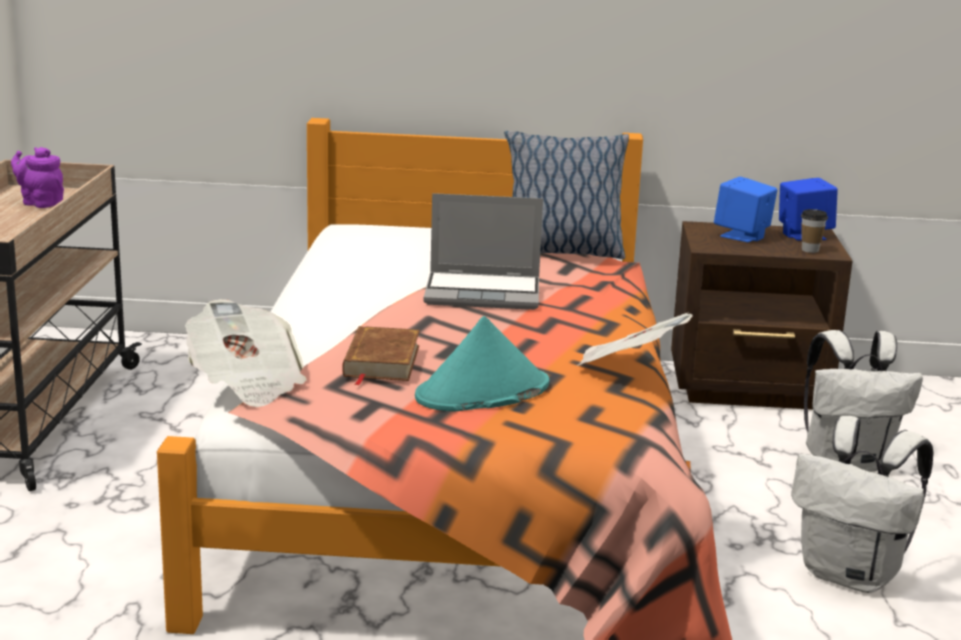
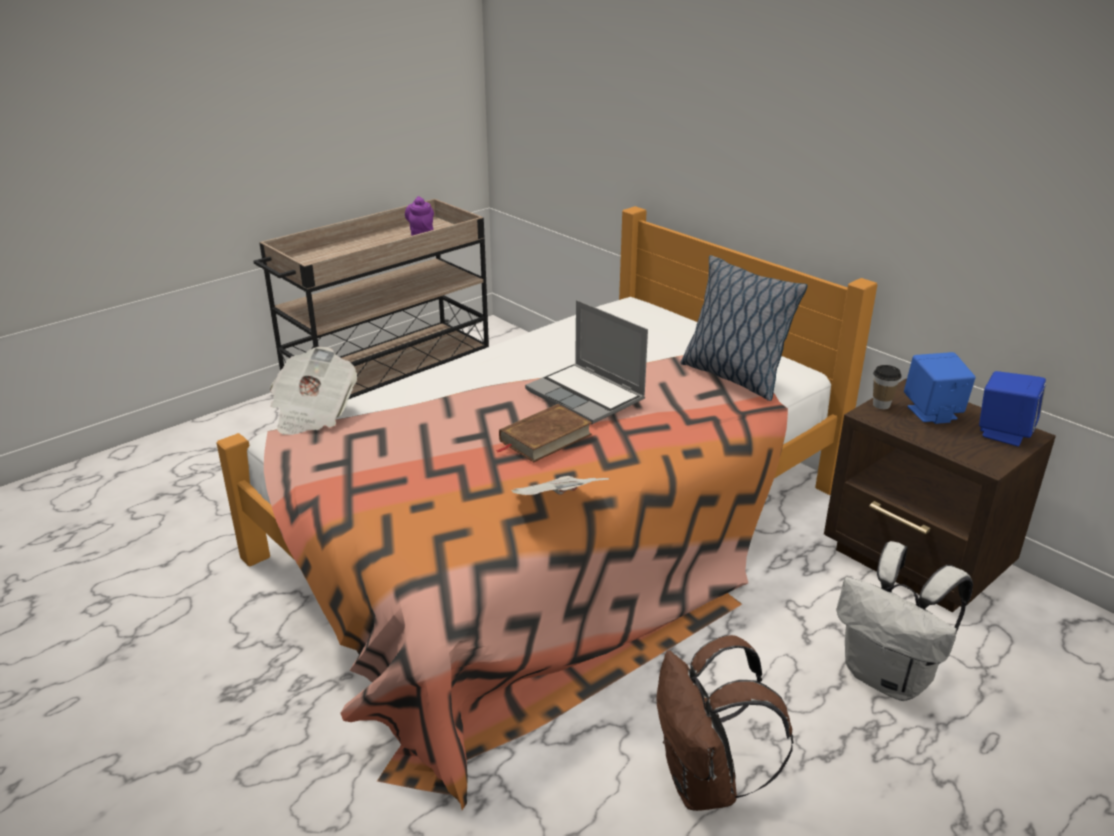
camera: 45 degrees right, 10 degrees up
brown book [342,326,420,385] -> brown book moved to [496,404,592,462]
turquoise hat [415,316,550,411] -> none
white backpack [791,416,934,593] -> brown backpack [656,635,794,811]
cup [801,209,828,253] -> cup moved to [873,365,901,409]

